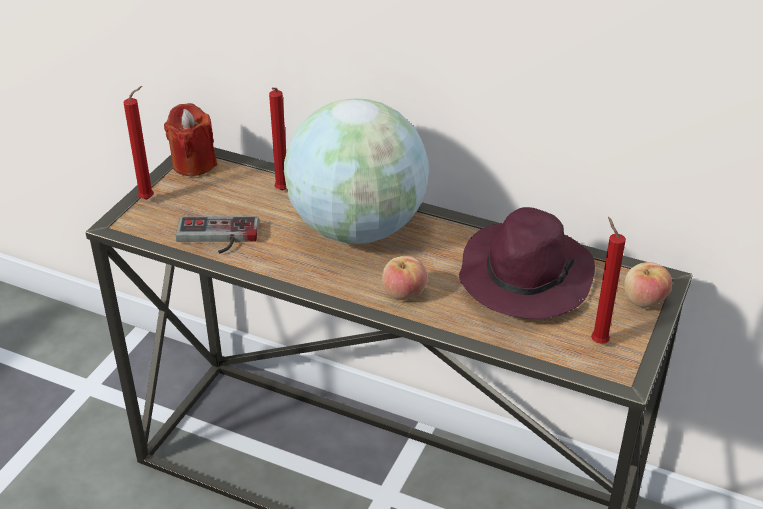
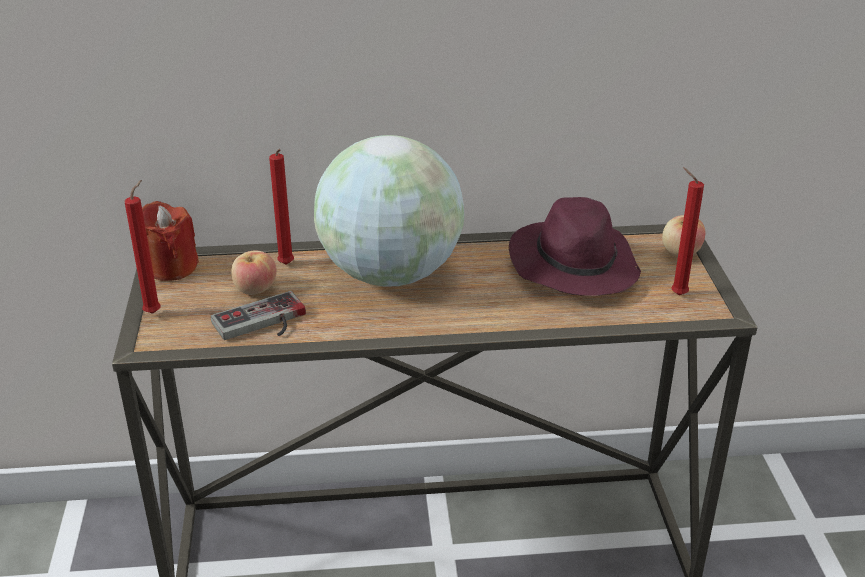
camera: 30 degrees left, 5 degrees down
apple [382,256,427,300] -> apple moved to [231,250,277,295]

